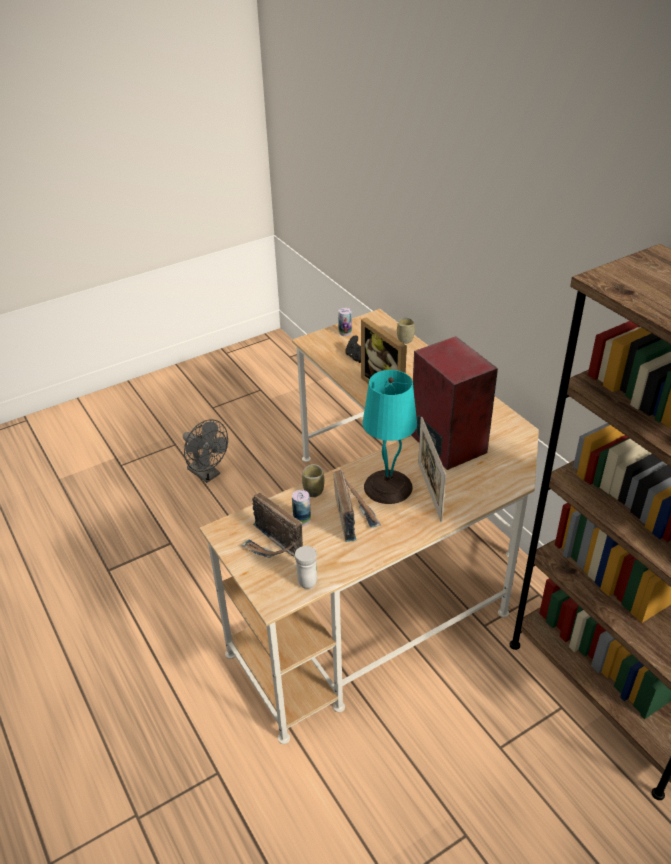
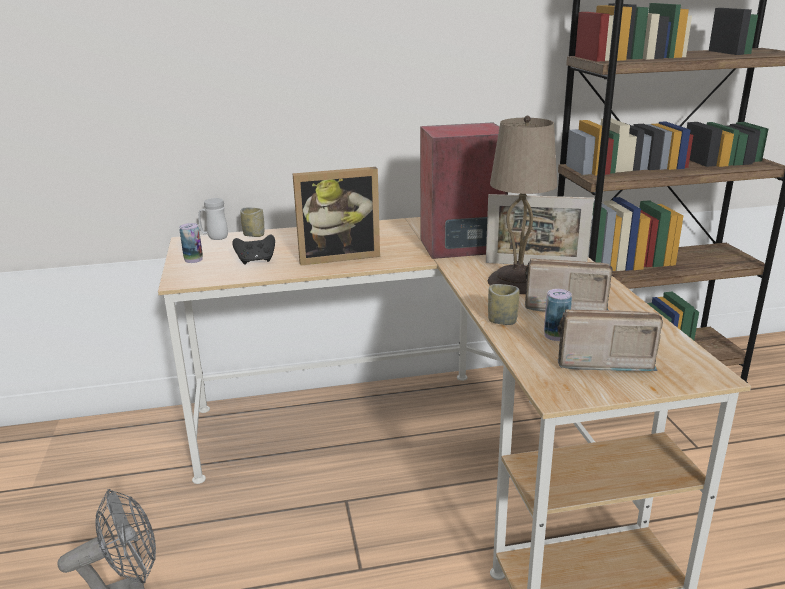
camera: 70 degrees left, 15 degrees down
radio [241,493,303,558] -> radio turned 150 degrees counterclockwise [558,309,663,371]
white mug [295,546,317,589] -> white mug moved to [198,198,228,240]
turquoise table lamp [363,370,417,504] -> beige table lamp [488,116,557,294]

